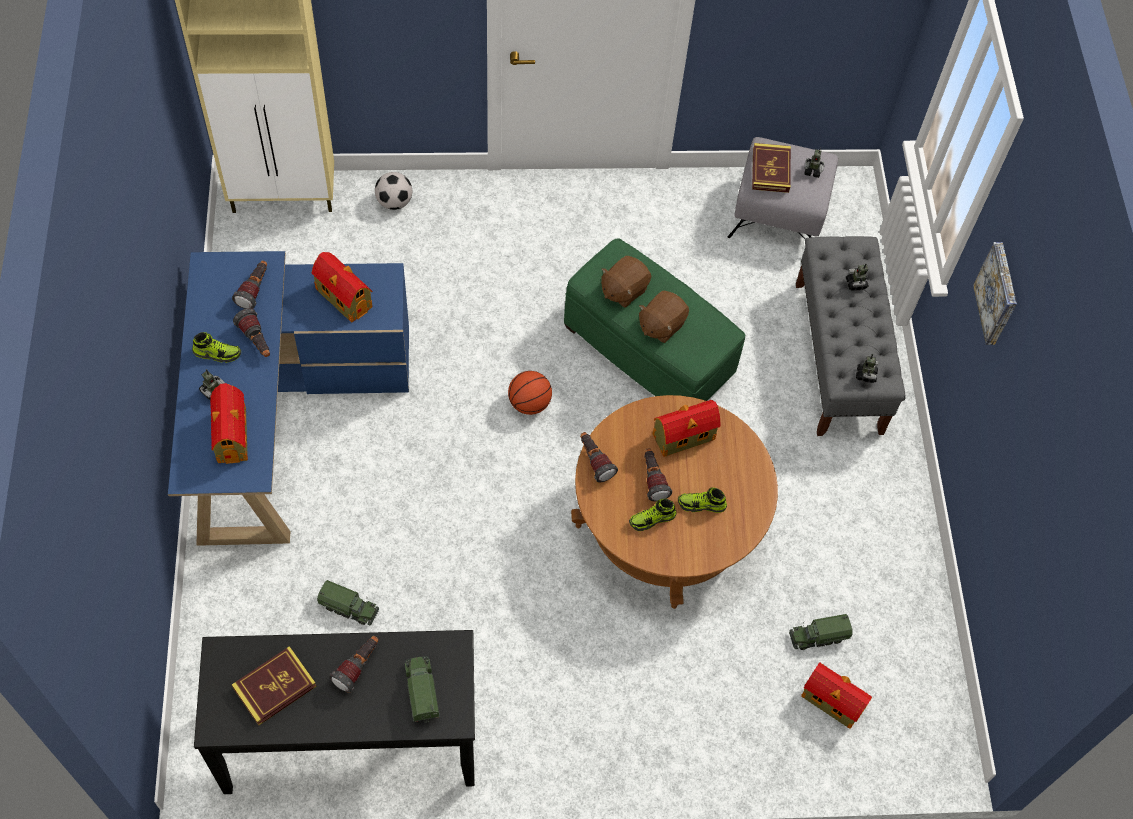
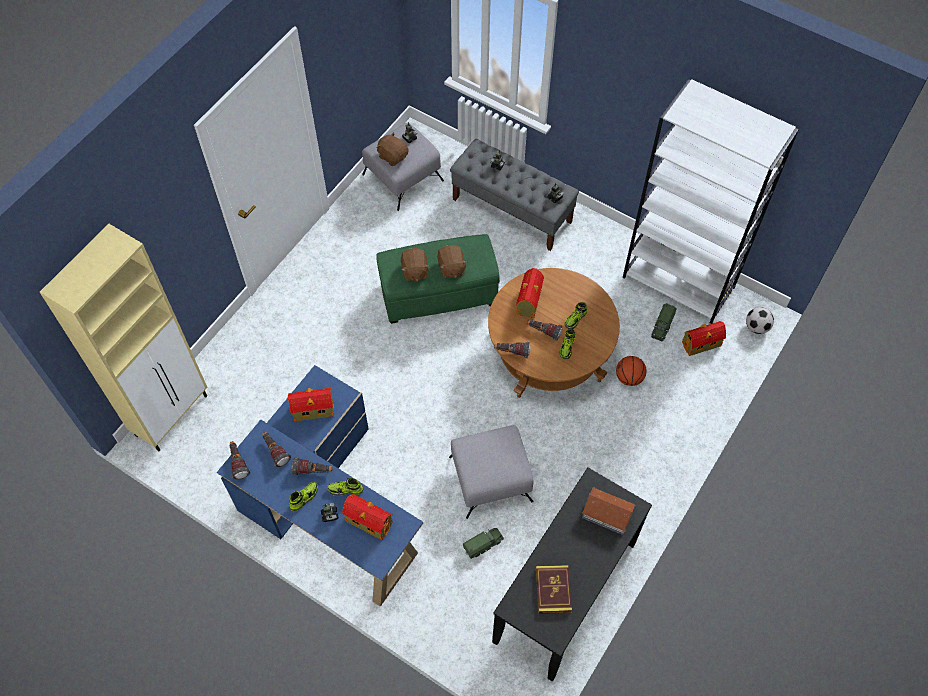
camera: 50 degrees left, 0 degrees up
flashlight [329,636,378,693] -> flashlight moved to [229,441,250,480]
football [375,172,412,210] -> football moved to [746,307,774,334]
toy truck [404,656,440,723] -> toy house [582,487,636,535]
basketball [508,371,552,415] -> basketball moved to [616,356,647,386]
book [752,143,791,193] -> brown plush toy [376,132,408,166]
picture [973,242,1017,345] -> none
none -> shoe [327,478,364,496]
none -> grey ottoman [449,425,534,519]
none -> white bookcase [622,79,799,324]

